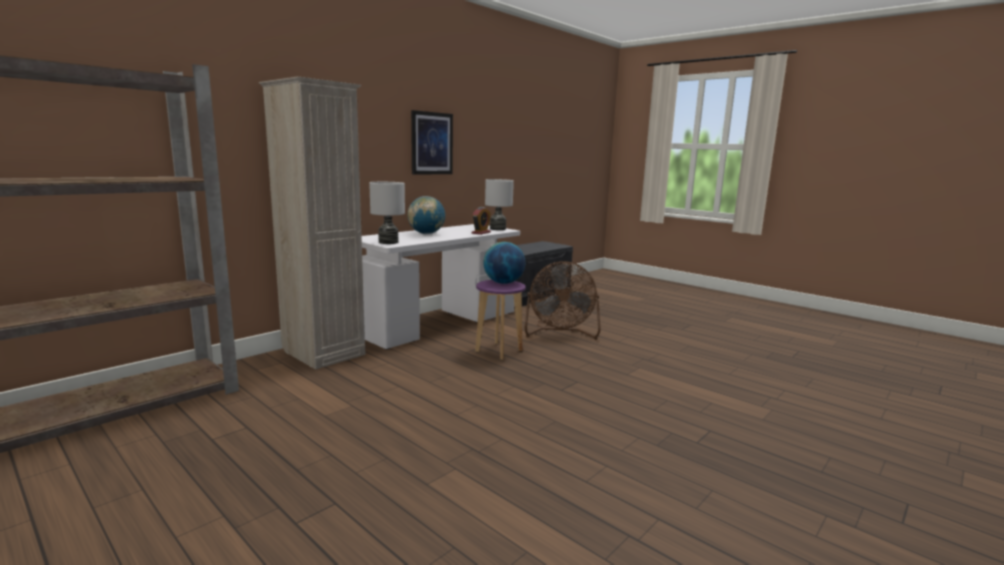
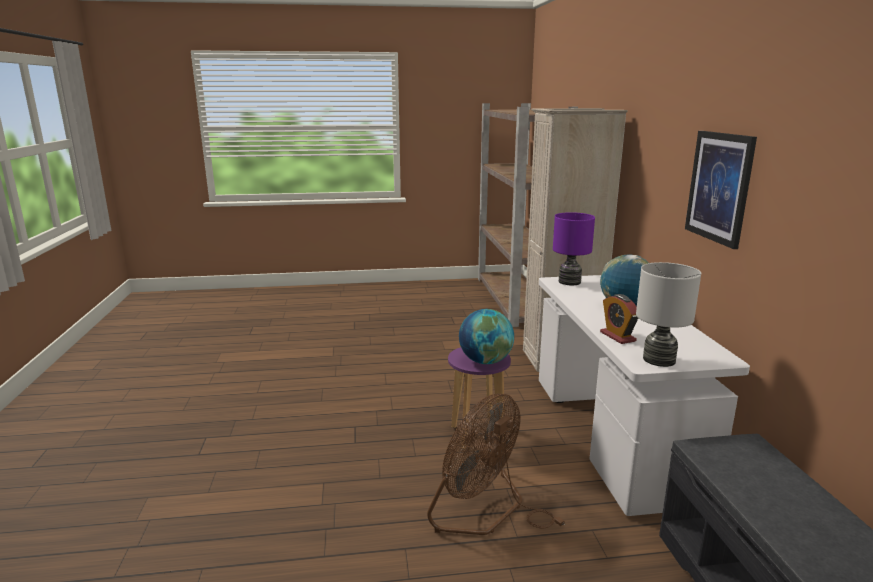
camera: 130 degrees right, 5 degrees up
grey table lamp [369,182,405,244] -> purple table lamp [553,212,595,285]

